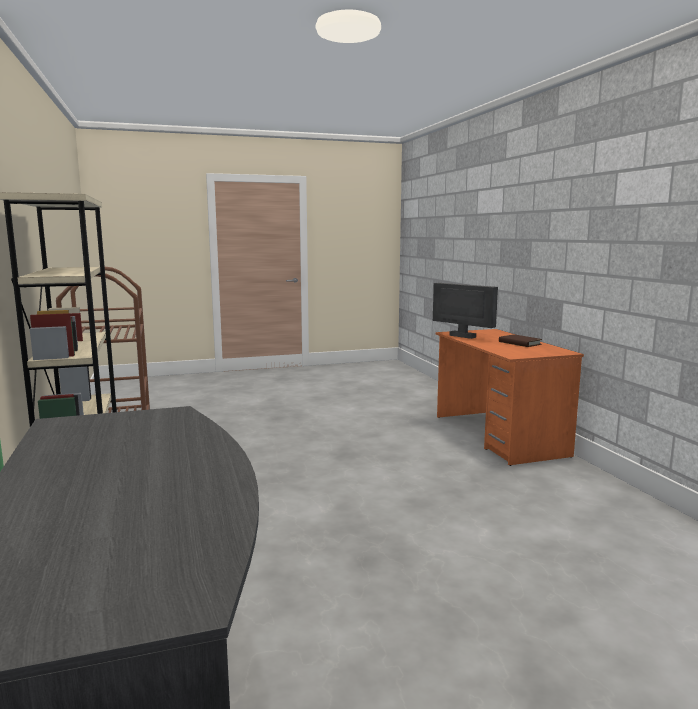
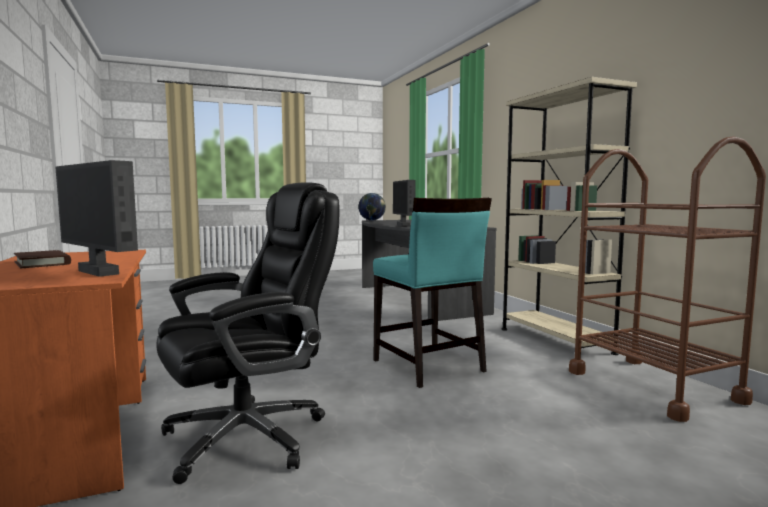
camera: 175 degrees right, 5 degrees down
none -> black office chair [156,182,339,484]
none -> globe [358,193,386,221]
none -> turquoise chair [373,198,492,388]
none -> monitor [393,180,415,227]

